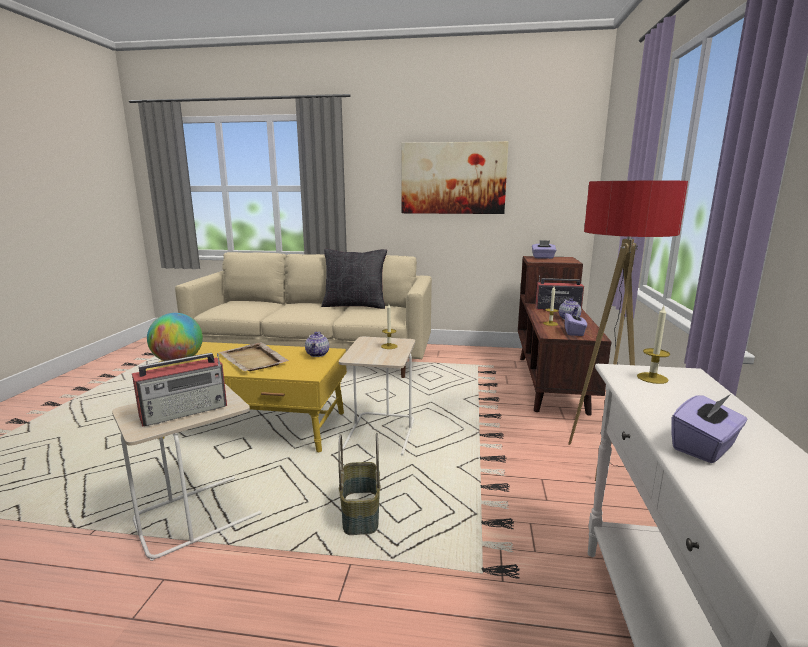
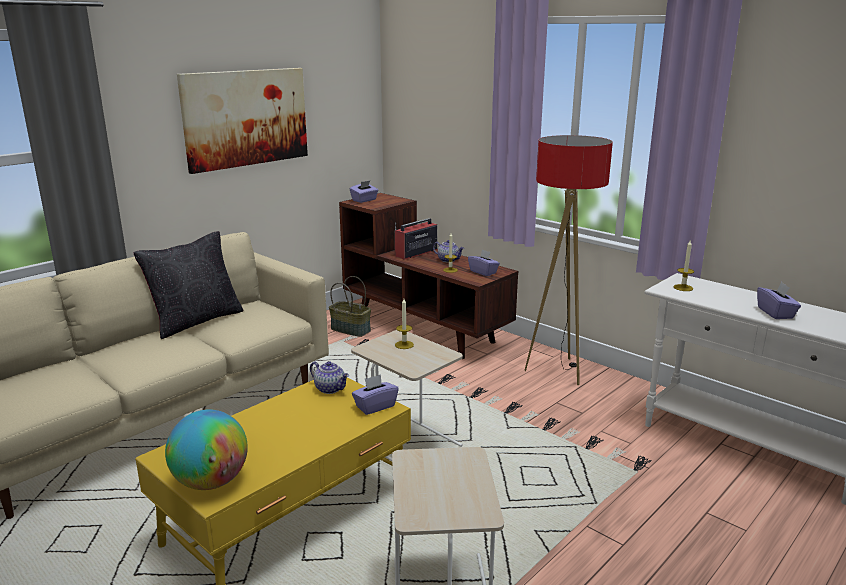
camera: 55 degrees left, 5 degrees up
radio [132,353,227,427] -> none
beige tray [219,342,289,371] -> none
basket [338,433,380,535] -> basket moved to [329,276,371,337]
none -> purple tissue box [352,374,399,415]

